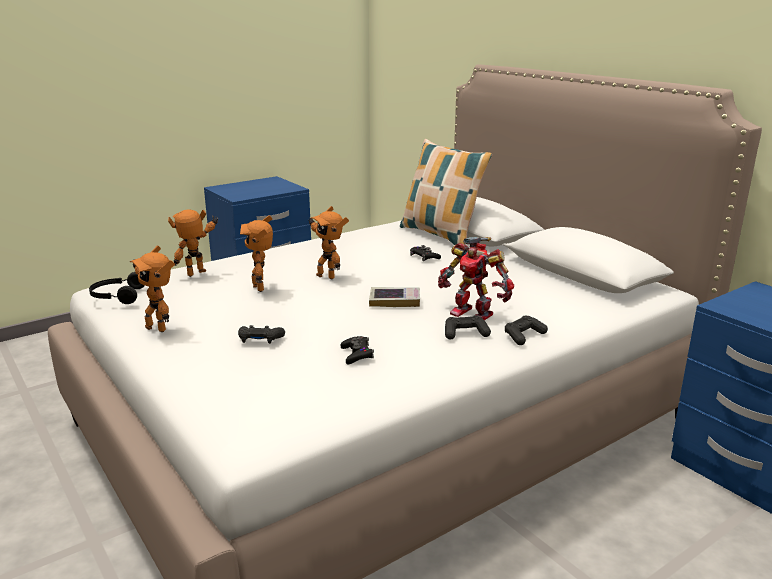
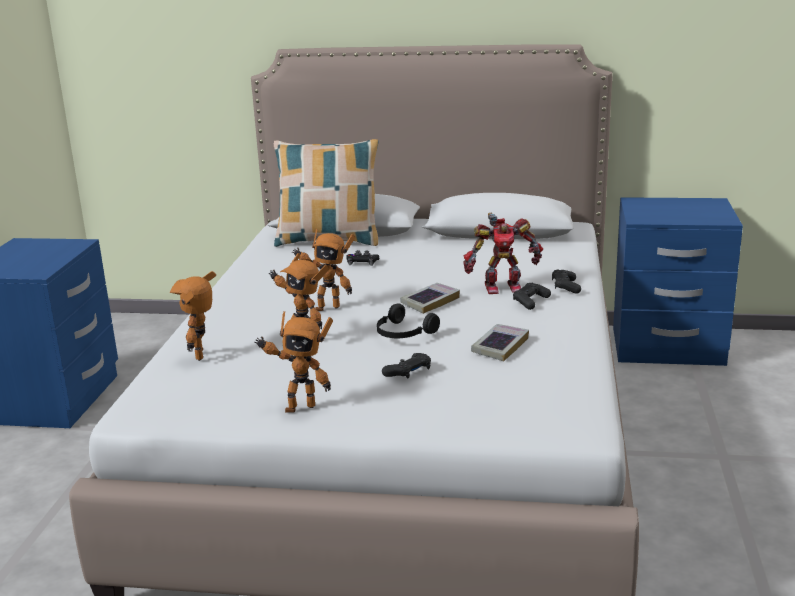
camera: 45 degrees left, 0 degrees up
black headphones [89,272,145,304] -> black headphones moved to [377,303,440,338]
black game controller [341,336,374,364] -> book [471,324,529,362]

